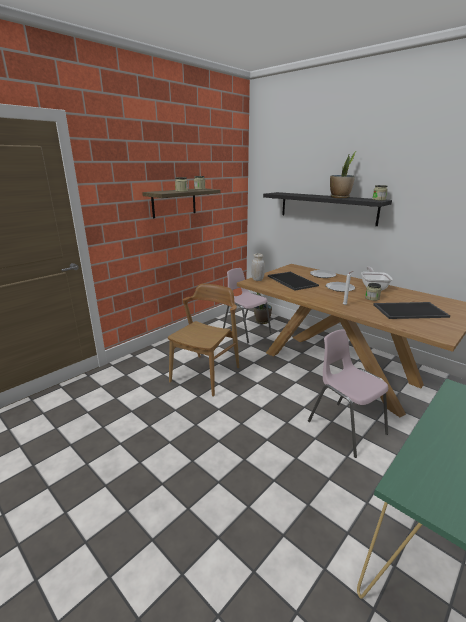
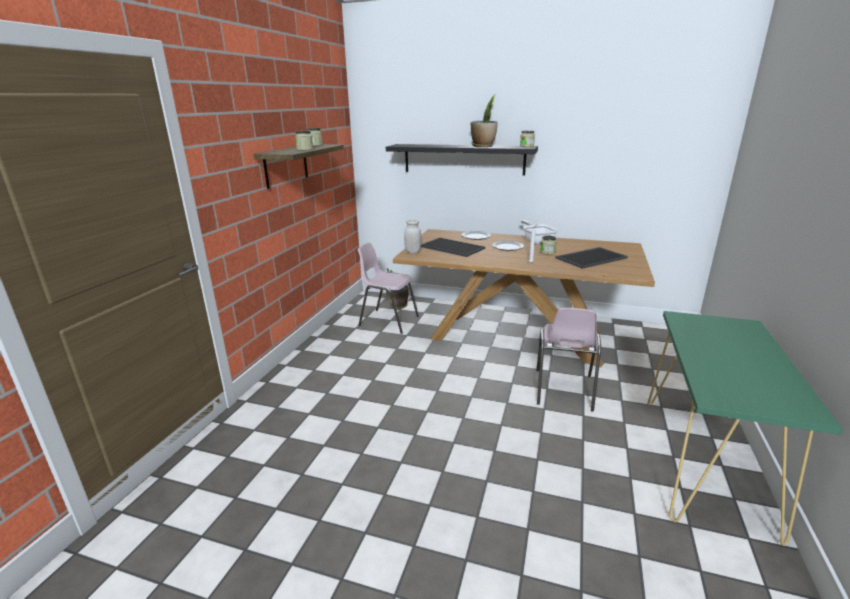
camera: 25 degrees left, 0 degrees up
brown chair [168,284,239,396] -> none
pink chair [308,329,388,458] -> pink chair turned 105 degrees counterclockwise [536,308,601,412]

